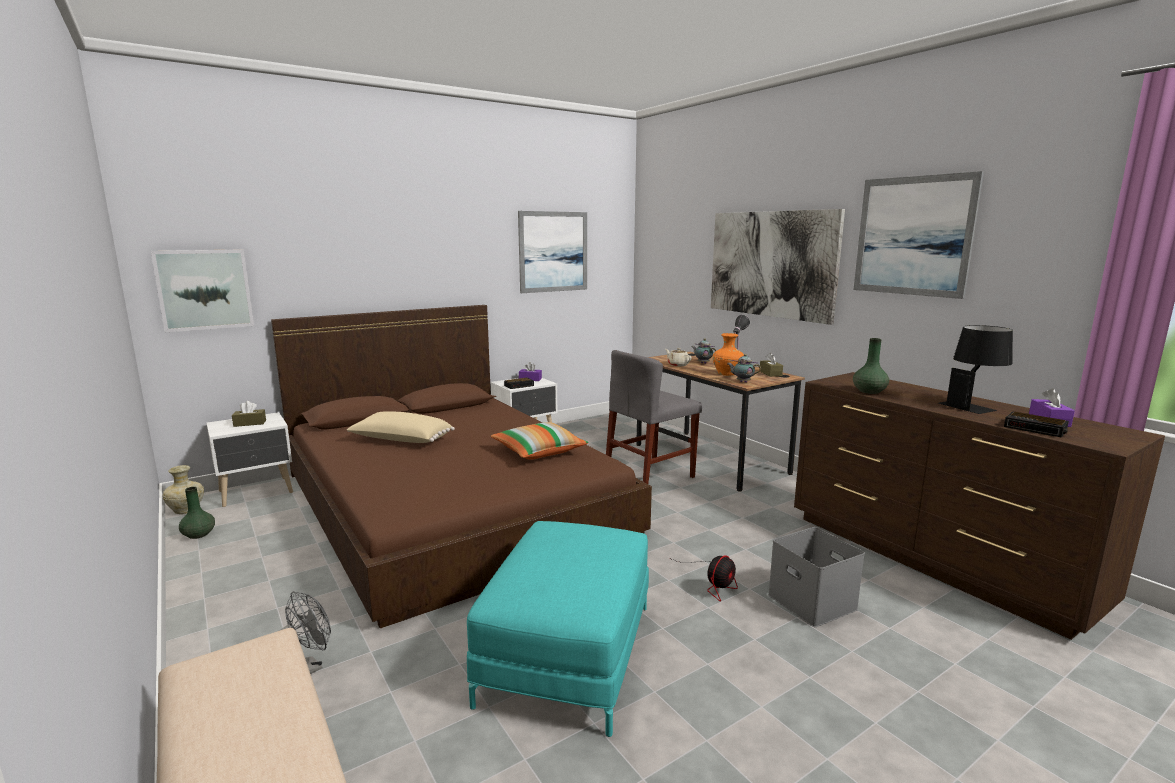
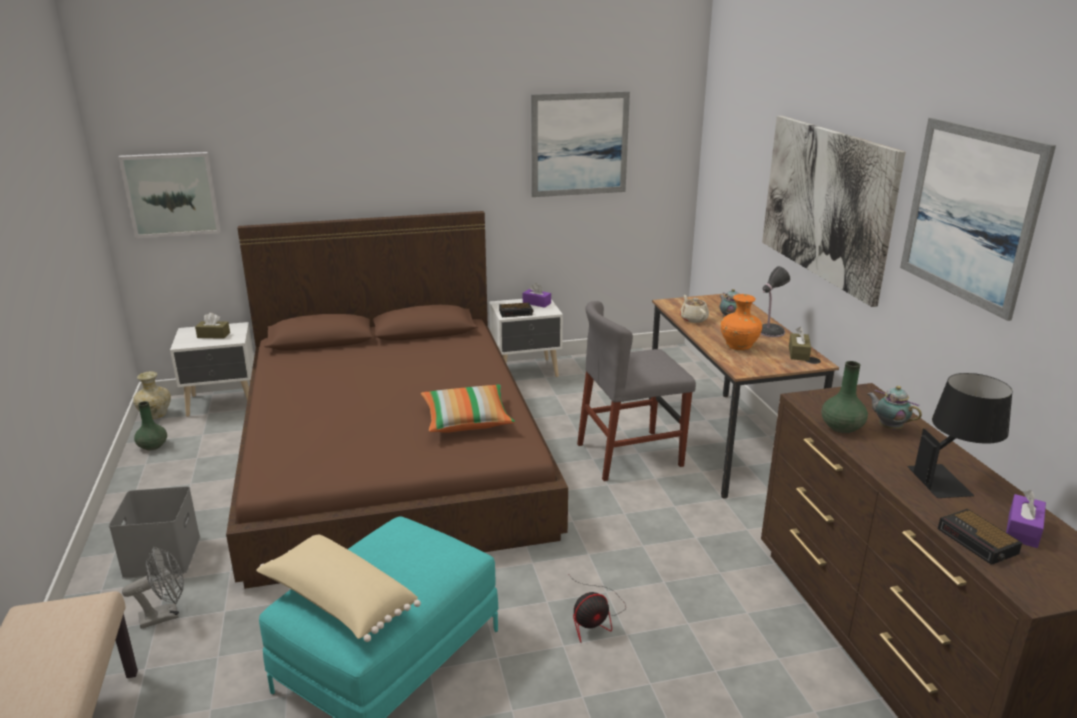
camera: 20 degrees right, 10 degrees up
beige pillow [347,411,455,443] -> beige pillow moved to [256,535,421,642]
teapot [727,354,761,383] -> teapot moved to [868,386,922,430]
grey storage box [768,527,865,627] -> grey storage box moved to [109,486,200,579]

